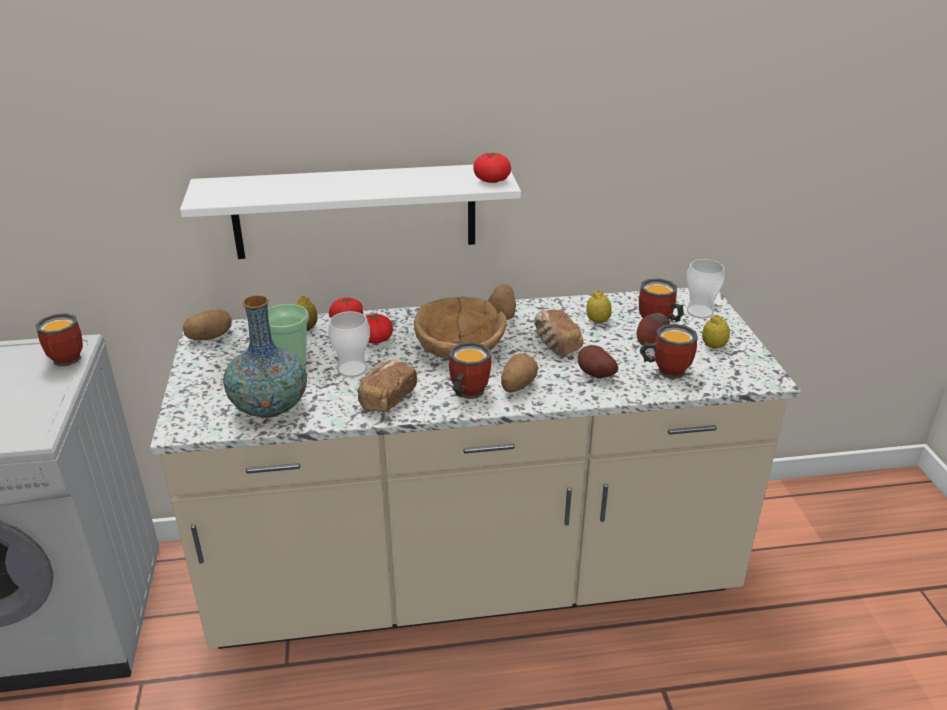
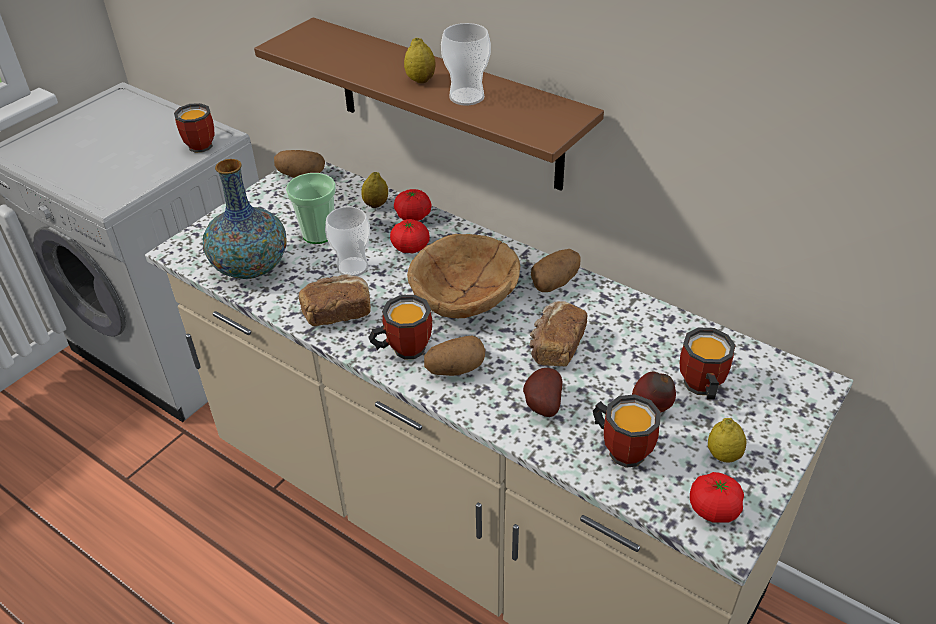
camera: 45 degrees right, 10 degrees up
white shelf [180,165,521,259] -> brown shelf [254,17,604,191]
tomato [473,153,511,183] -> tomato moved to [690,472,744,523]
lemon [586,290,612,323] -> lemon moved to [404,38,435,83]
cup [686,259,725,319] -> cup moved to [441,23,491,106]

